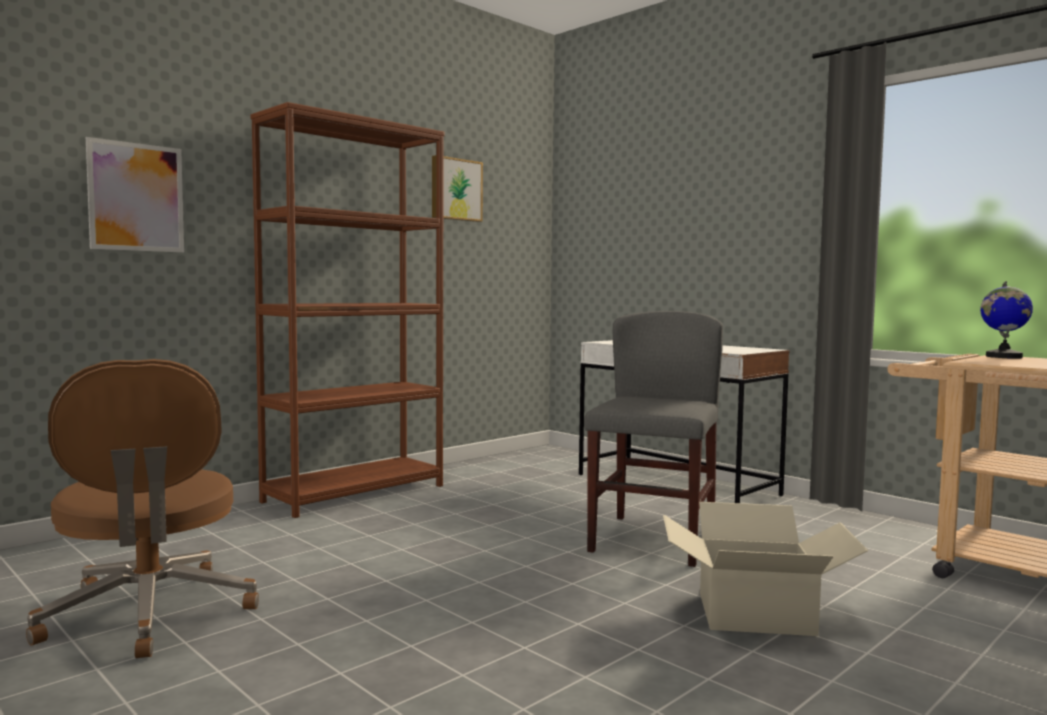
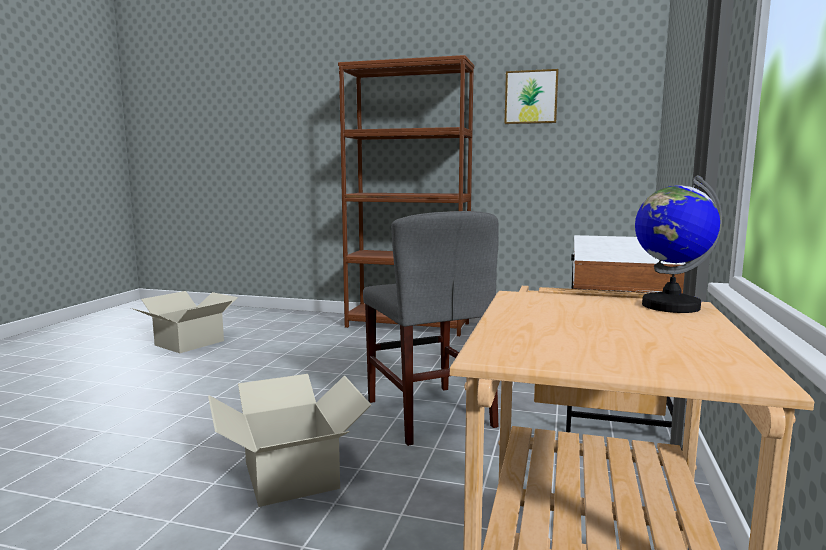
camera: 60 degrees right, 5 degrees up
brown office chair [26,359,259,658] -> cardboard box [131,291,238,353]
picture [86,137,184,252] -> none
grey chair [584,311,723,567] -> grey chair turned 75 degrees clockwise [363,211,498,446]

